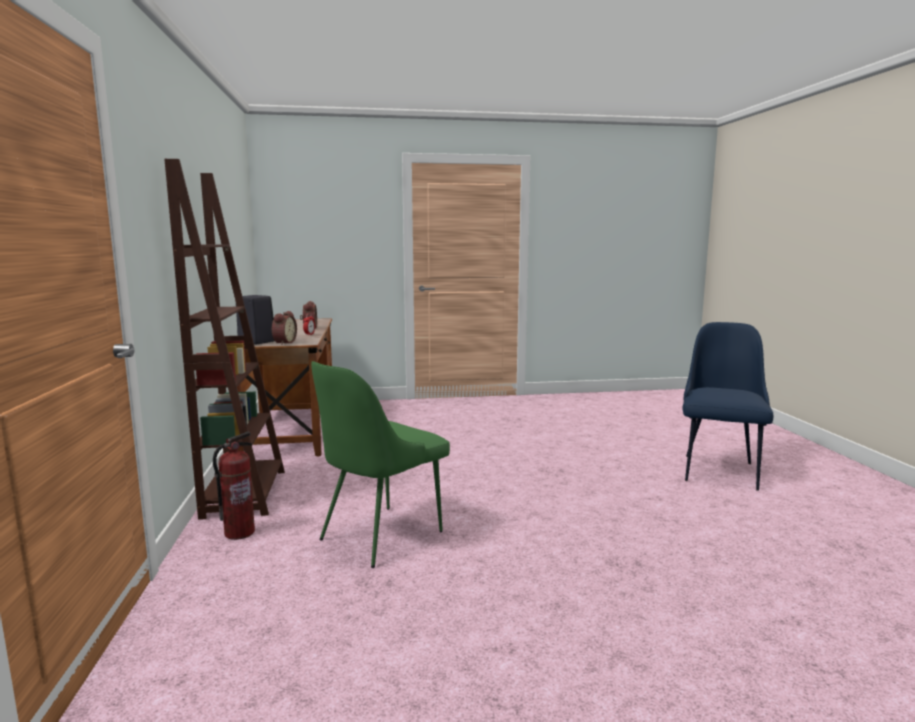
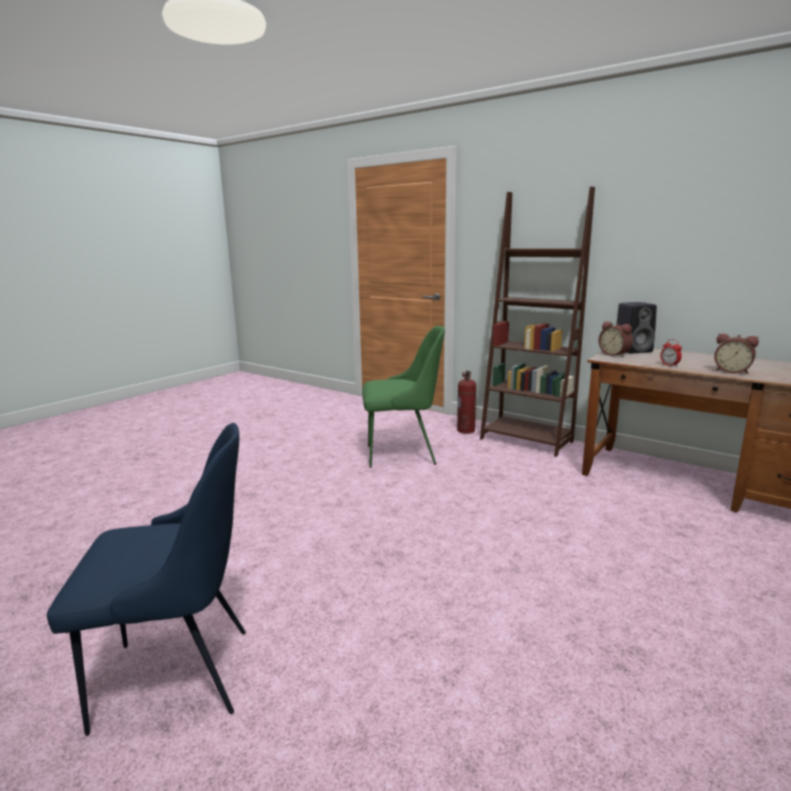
camera: 135 degrees right, 5 degrees up
green chair [311,361,450,568] -> green chair turned 90 degrees clockwise [362,326,445,468]
blue chair [683,322,773,491] -> blue chair turned 75 degrees counterclockwise [47,423,246,736]

